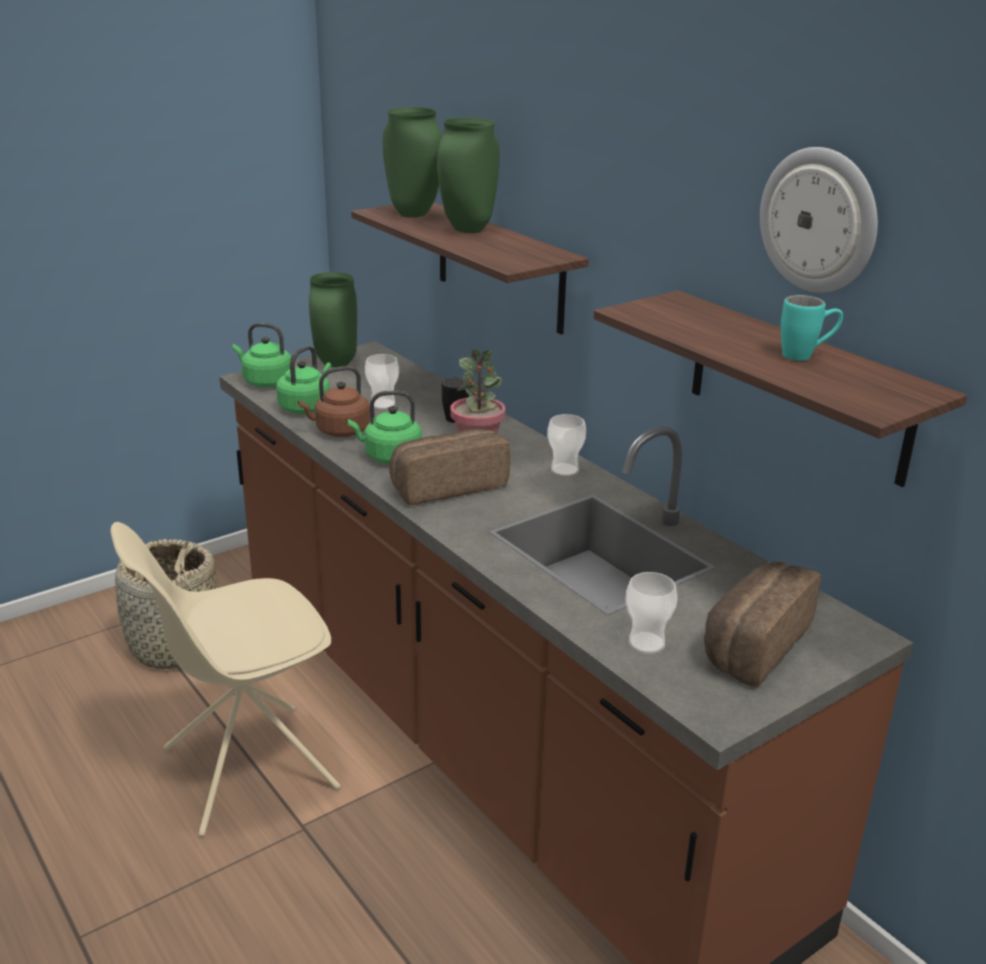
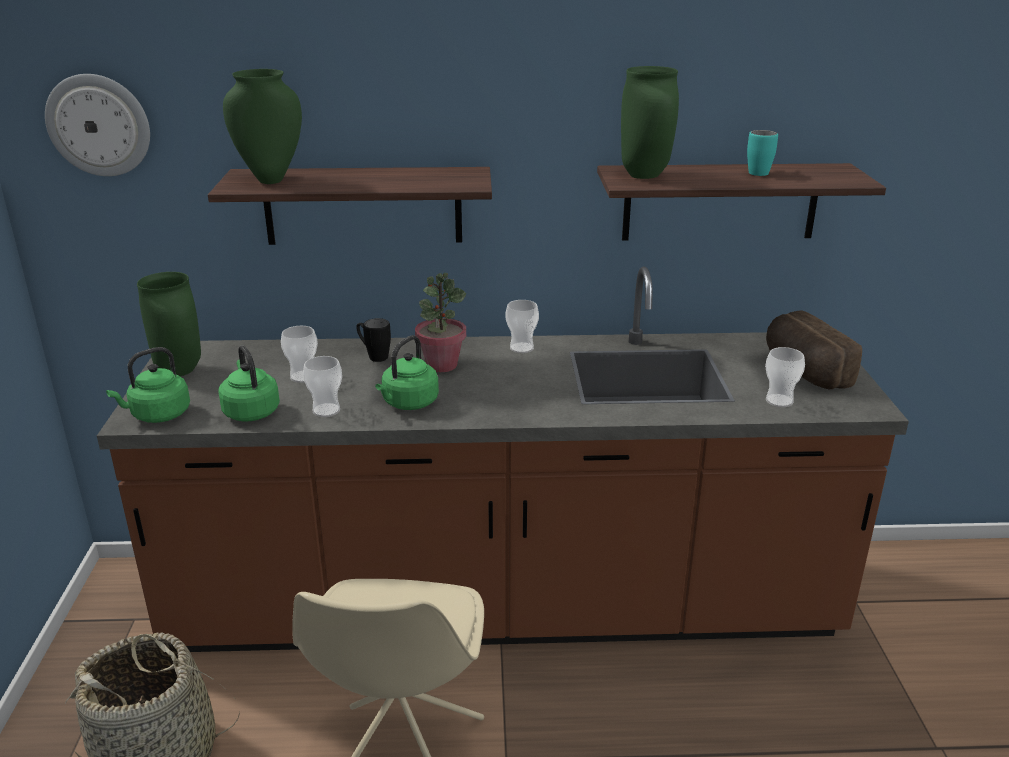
camera: 55 degrees left, 0 degrees up
brown kettle [298,366,370,437] -> cup [303,356,342,417]
bread [389,429,510,505] -> none
green vase [437,117,500,233] -> green vase moved to [621,66,679,179]
wall clock [760,147,878,293] -> wall clock moved to [45,74,150,176]

